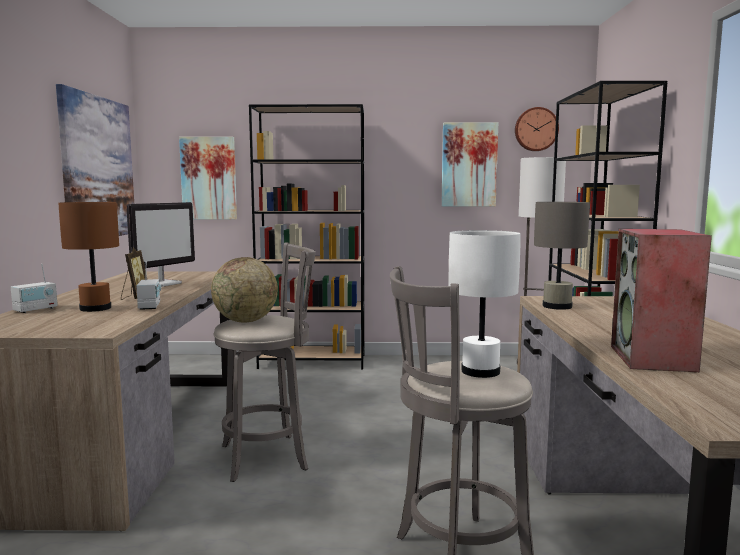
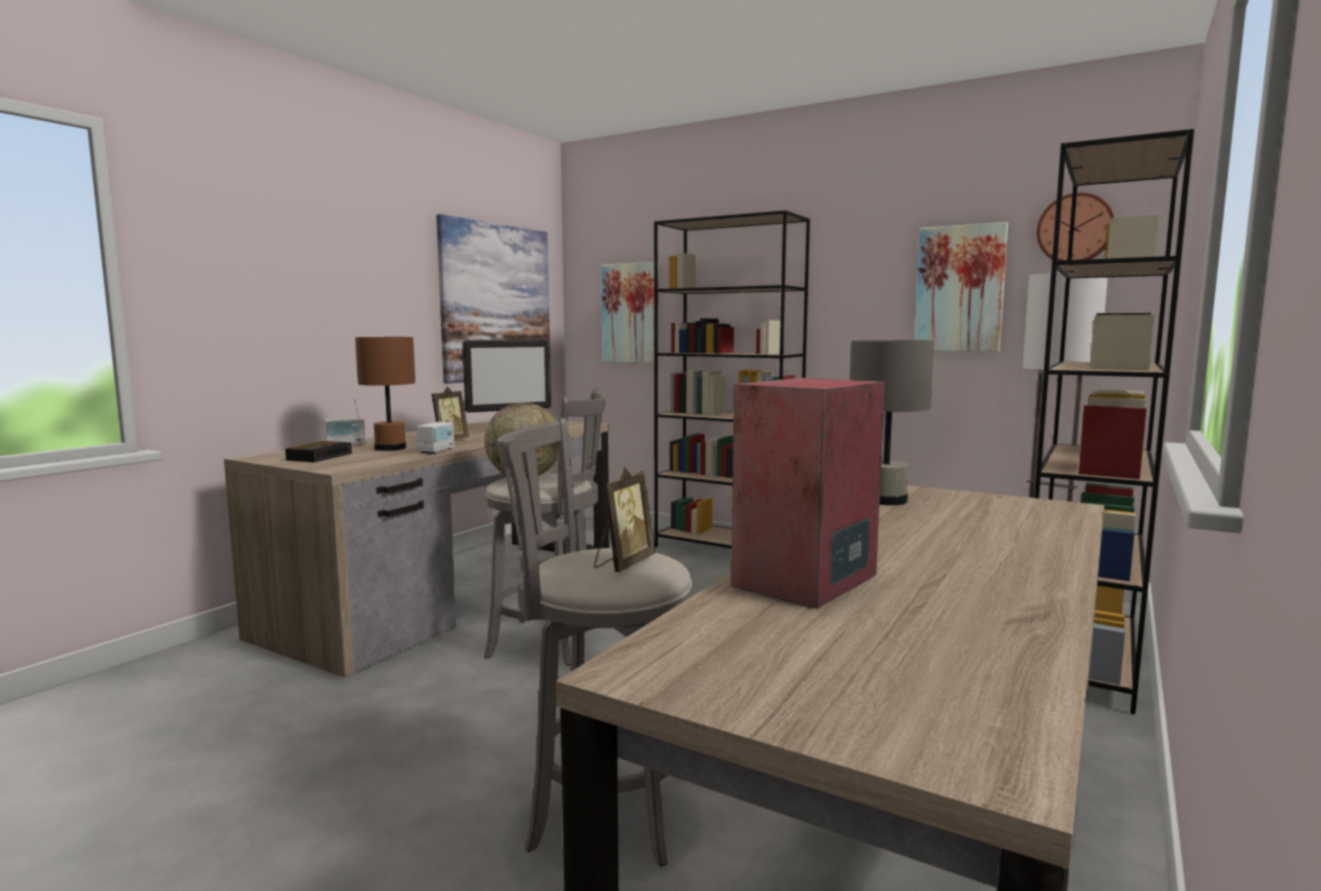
camera: 30 degrees right, 0 degrees up
white table lamp [449,230,521,378] -> picture frame [594,467,655,572]
none -> alarm clock [285,441,352,462]

